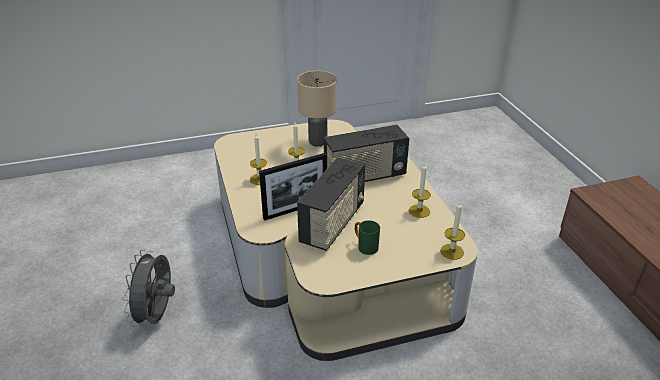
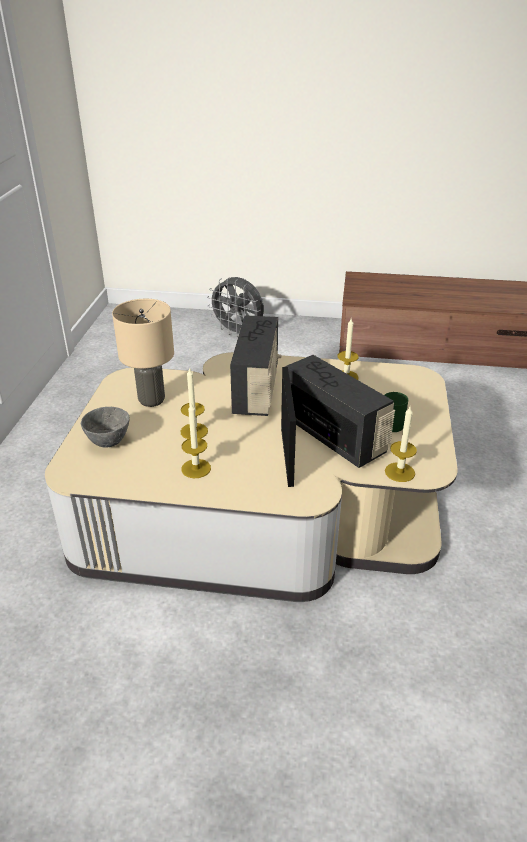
camera: 65 degrees left, 0 degrees up
grey fan [123,250,175,327] -> grey fan moved to [207,277,264,337]
candle [440,202,465,260] -> candle moved to [385,405,417,482]
none -> grey bowl [81,407,130,448]

